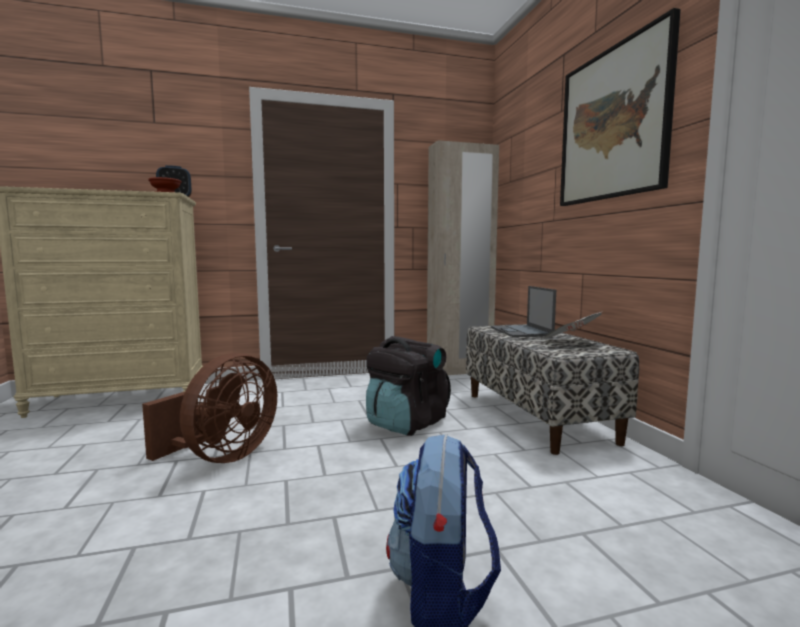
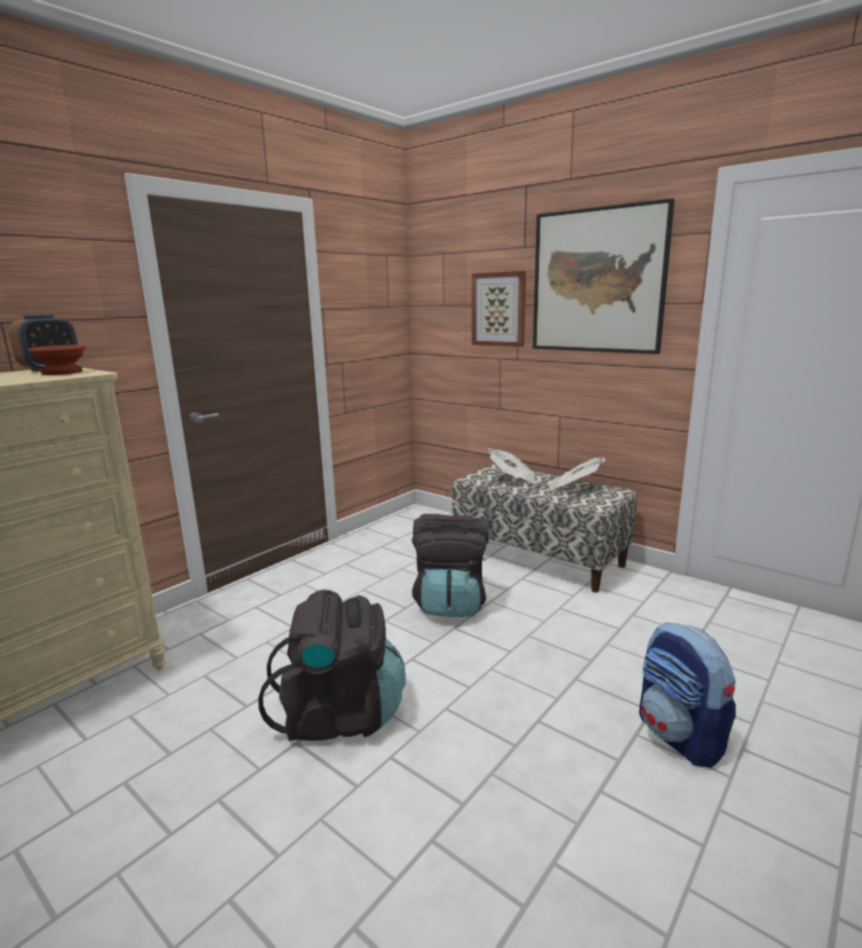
camera: 35 degrees left, 10 degrees up
brown fan [142,353,277,463] -> black backpack [258,590,406,741]
beige wardrobe [427,140,499,375] -> none
laptop [491,286,556,337] -> newspaper [488,448,536,484]
none -> picture [472,271,526,347]

